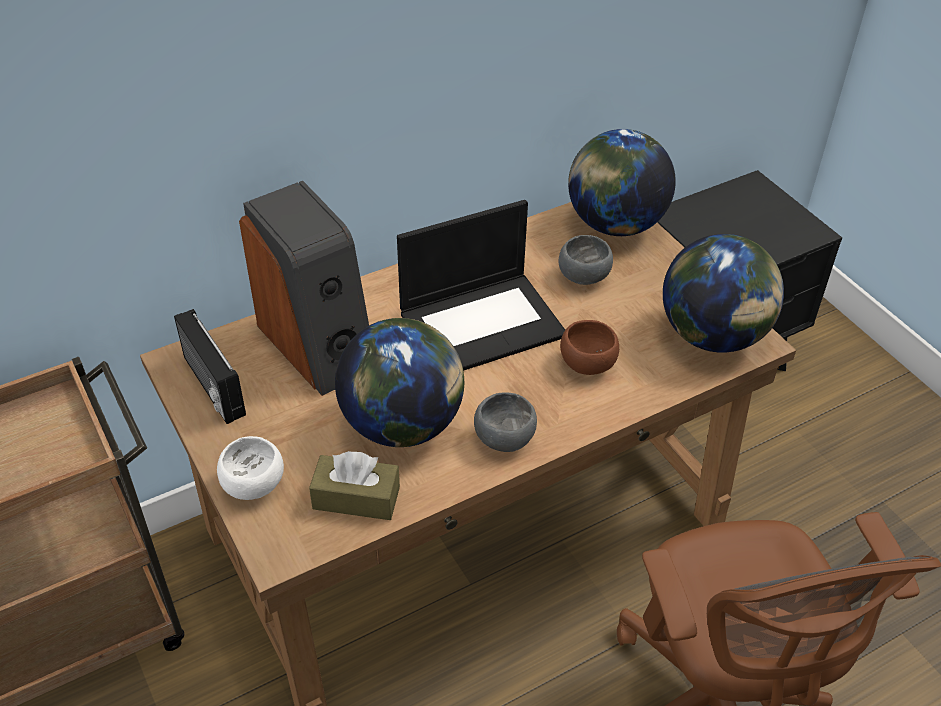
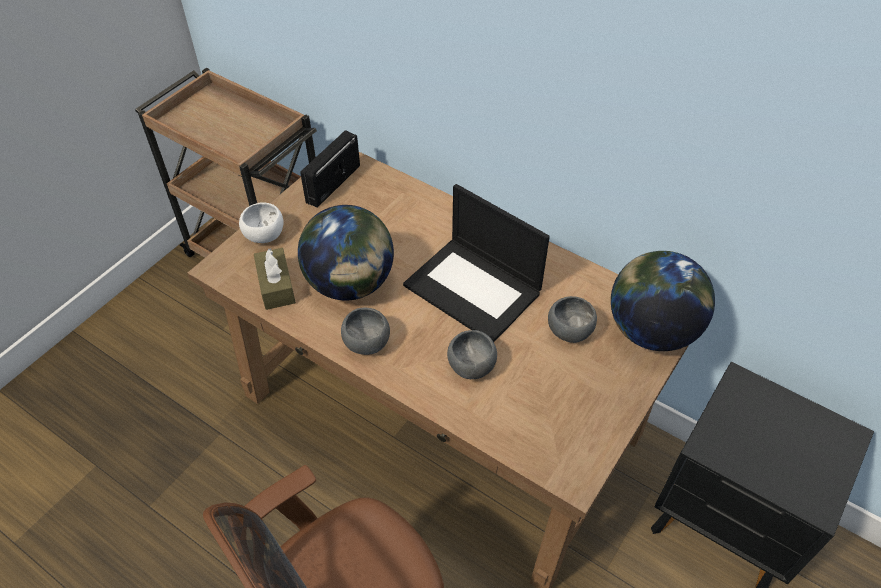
camera: 65 degrees right, 5 degrees up
speaker [239,181,369,396] -> none
brown bowl [560,320,619,375] -> grey bowl [447,330,497,379]
globe [663,234,784,353] -> none

